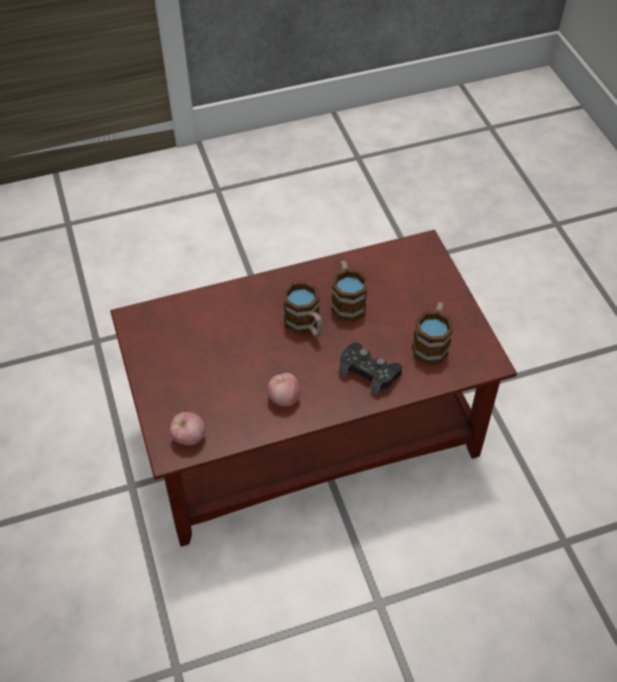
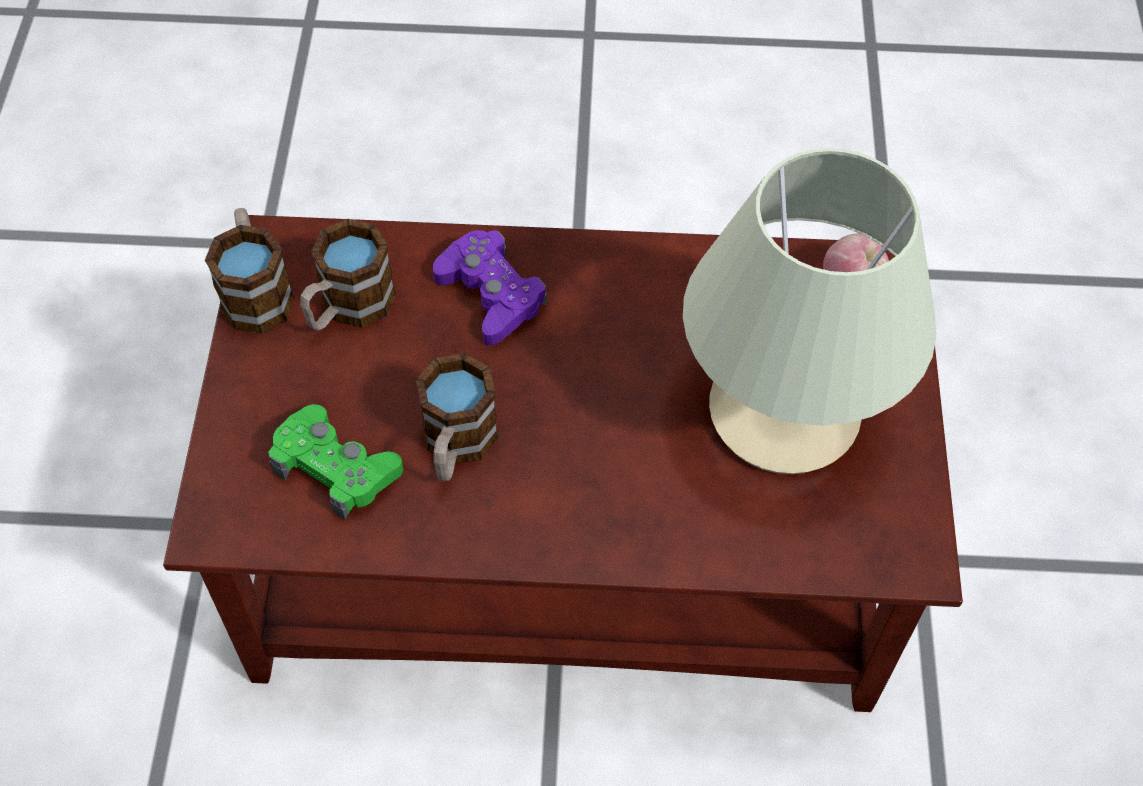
camera: 160 degrees left, 5 degrees up
apple [267,373,300,407] -> none
mug [283,281,322,337] -> mug moved to [205,208,295,334]
black game controller [339,342,402,395] -> purple game controller [433,230,547,345]
none -> green game controller [268,404,403,520]
none -> beige table lamp [683,148,936,474]

